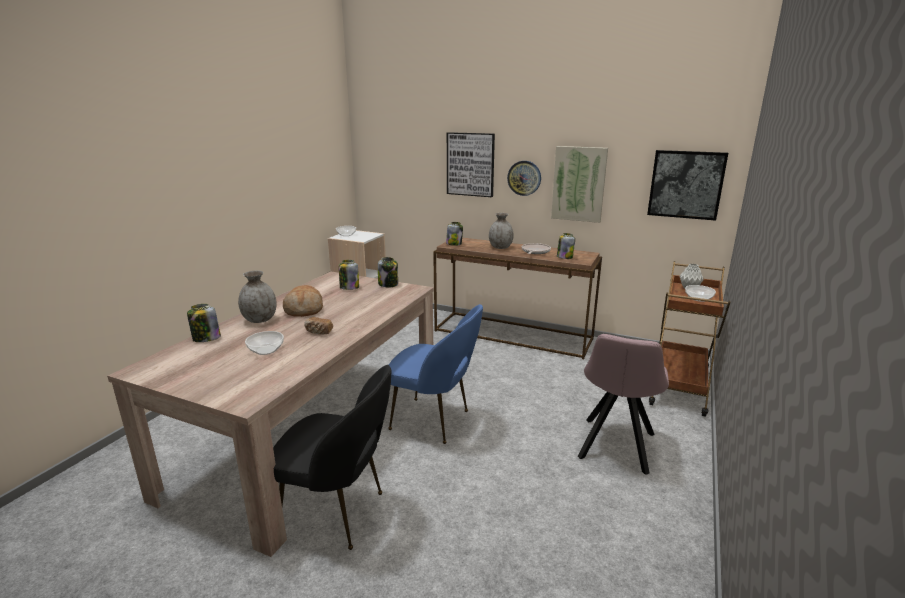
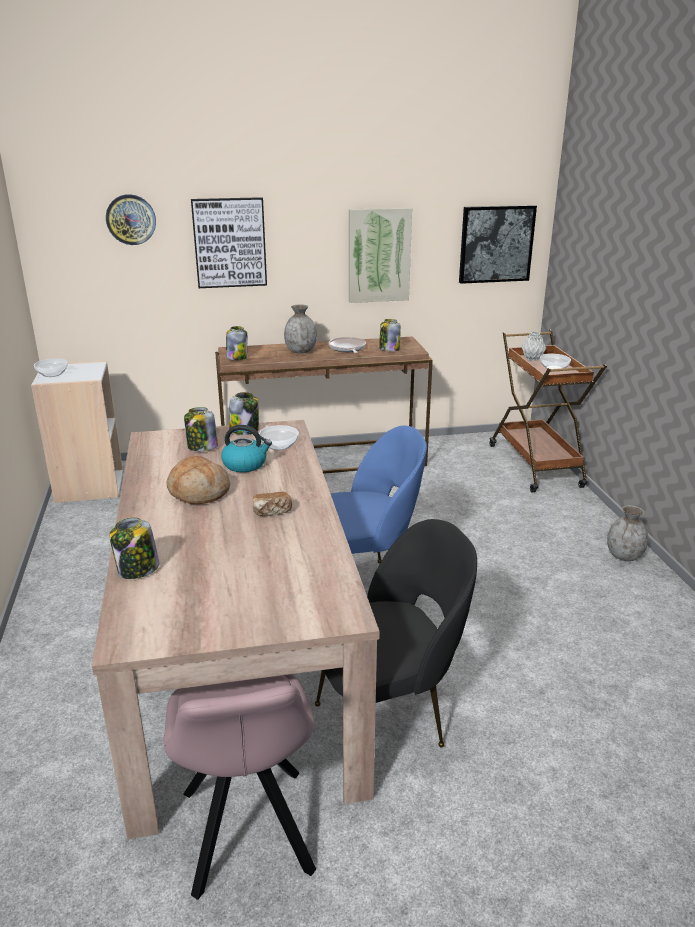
camera: 35 degrees left, 5 degrees up
grey vase [238,270,277,323] -> grey vase moved to [607,505,648,561]
bowl [245,331,284,355] -> bowl moved to [259,425,299,451]
wall clock [507,161,541,196] -> wall clock moved to [106,194,156,245]
pink chair [578,334,669,475] -> pink chair moved to [164,674,316,900]
none -> kettle [221,425,272,472]

